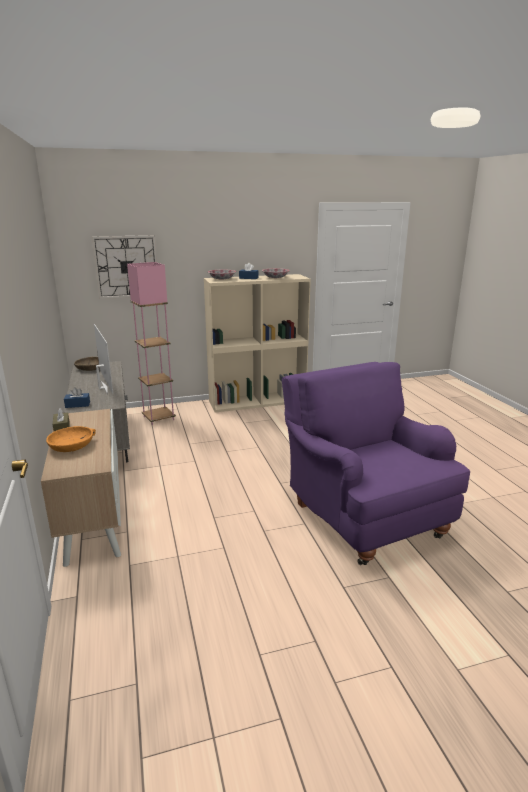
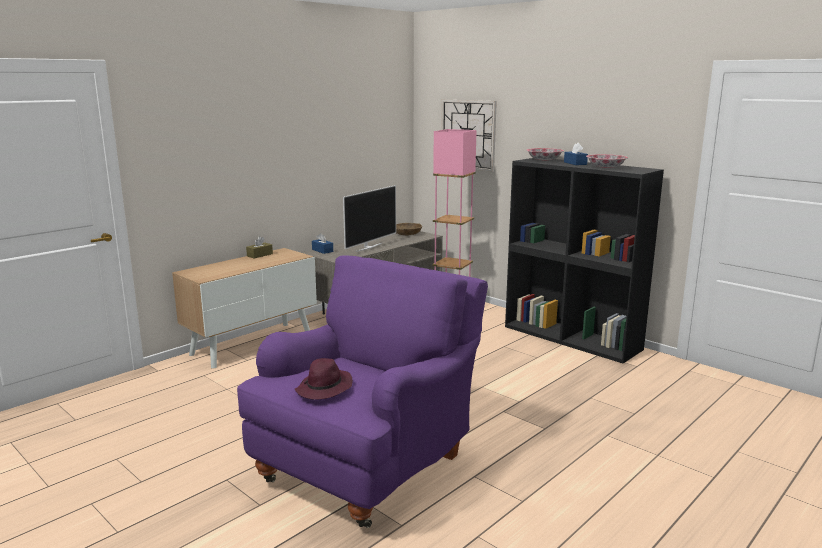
camera: 60 degrees right, 5 degrees down
orange bowl [46,426,96,452] -> none
beige bookcase [204,274,311,413] -> black bookcase [505,158,664,363]
none -> purple hat [295,358,353,399]

